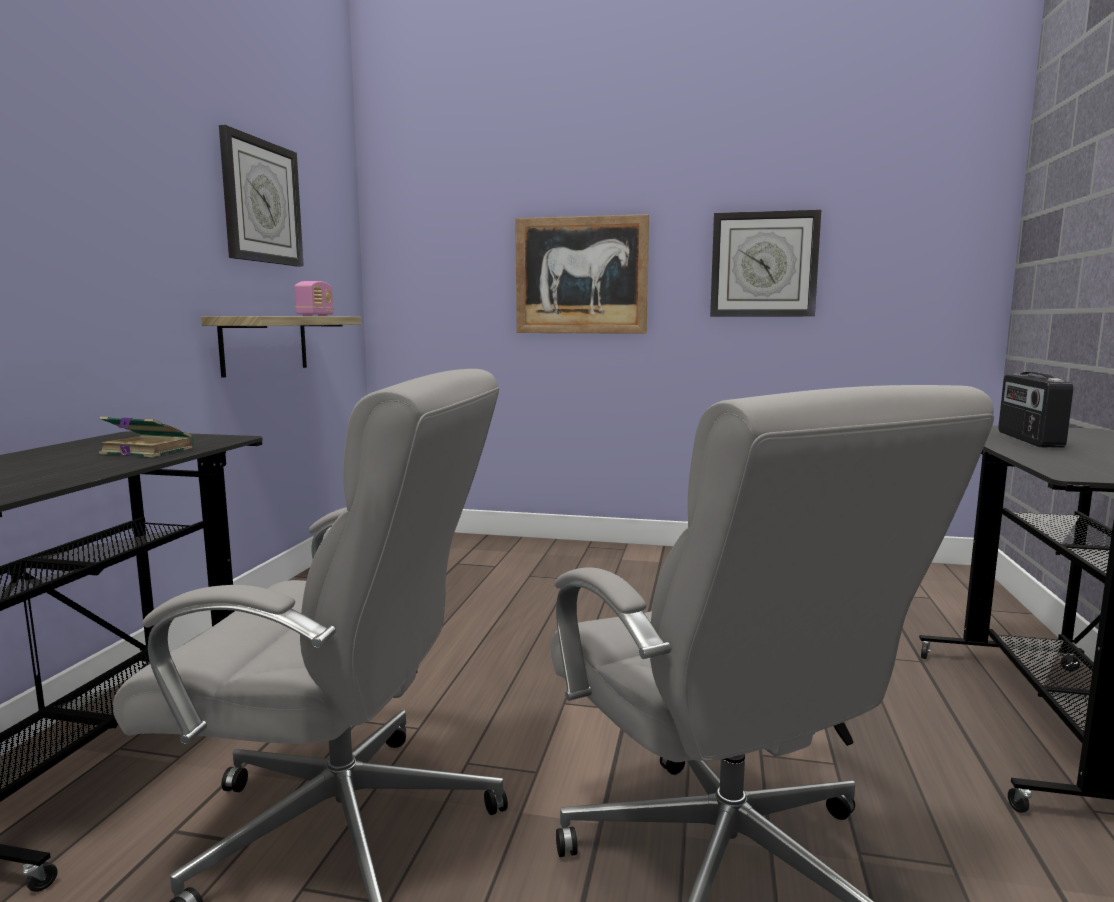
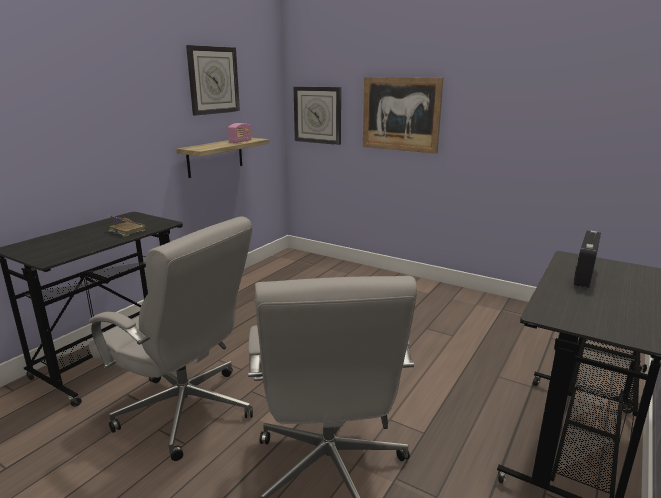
camera: 20 degrees right, 10 degrees up
wall clock [710,210,821,317] -> wall clock moved to [293,86,341,145]

